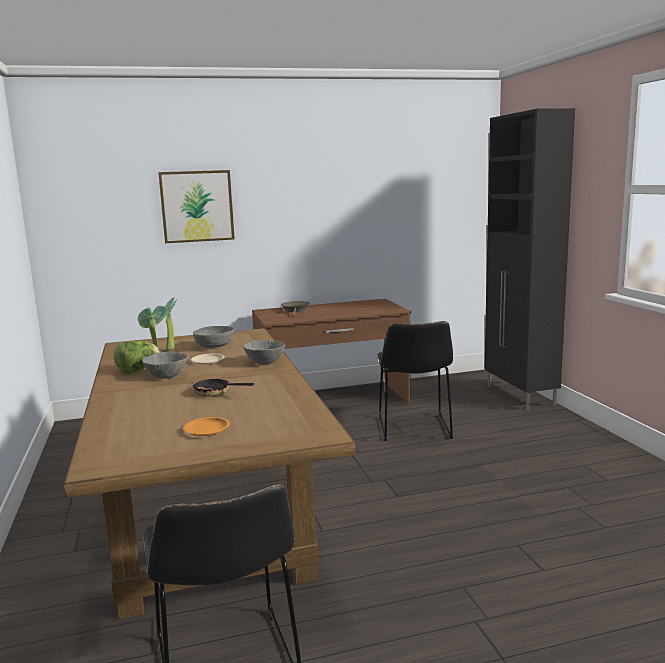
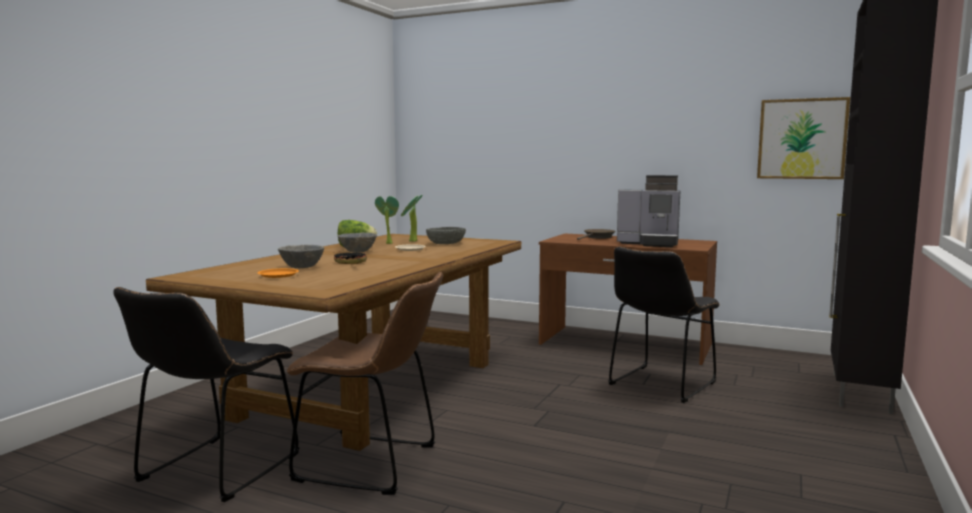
camera: 40 degrees right, 5 degrees down
picture [158,170,235,243] -> picture moved to [757,97,850,179]
grey bowl [243,340,285,364] -> grey bowl moved to [278,245,324,268]
none -> brown chair [287,272,443,495]
none -> coffee machine [617,175,681,247]

